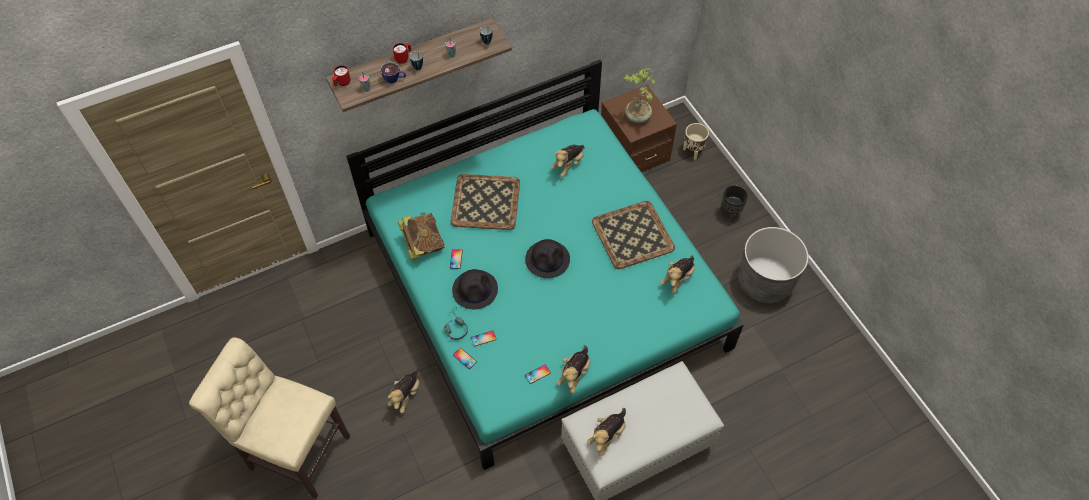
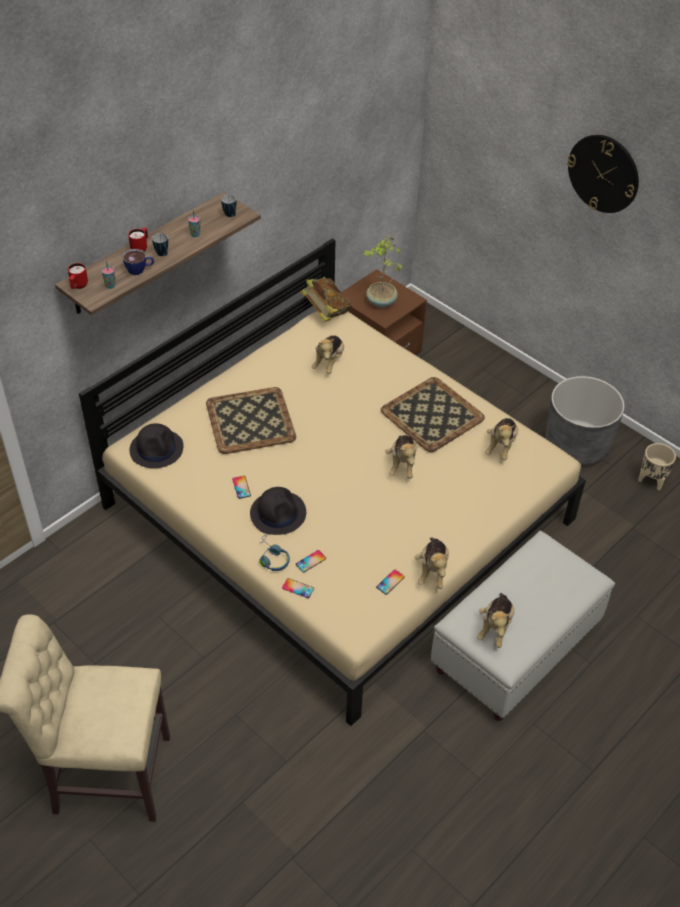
camera: 20 degrees left, 10 degrees down
turquoise bed [346,60,744,470] -> beige bed [79,238,586,726]
plush toy [388,368,419,413] -> plush toy moved to [385,435,417,479]
book [398,213,444,259] -> book moved to [301,277,352,322]
black hat [525,239,570,278] -> black hat moved to [130,423,184,468]
beige planter [683,123,709,160] -> beige planter moved to [638,443,676,491]
black planter [720,185,748,223] -> none
none -> wall clock [567,135,639,213]

